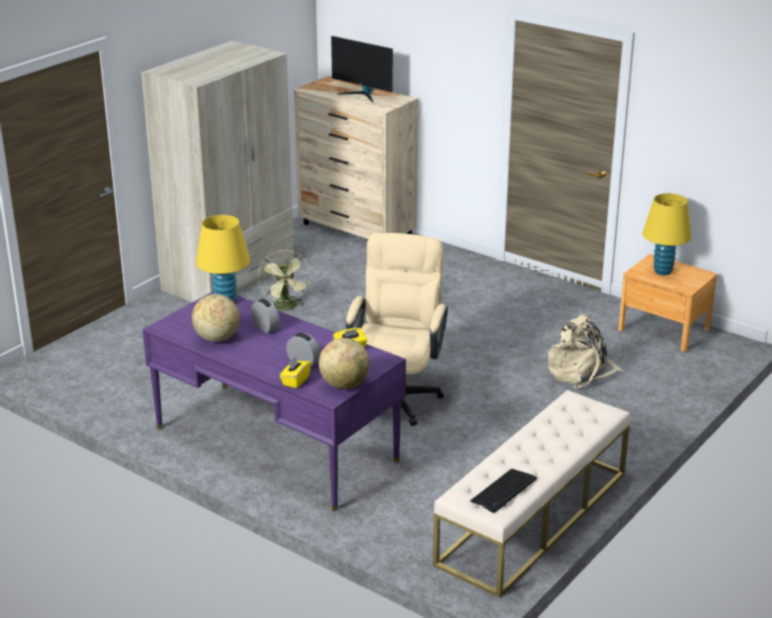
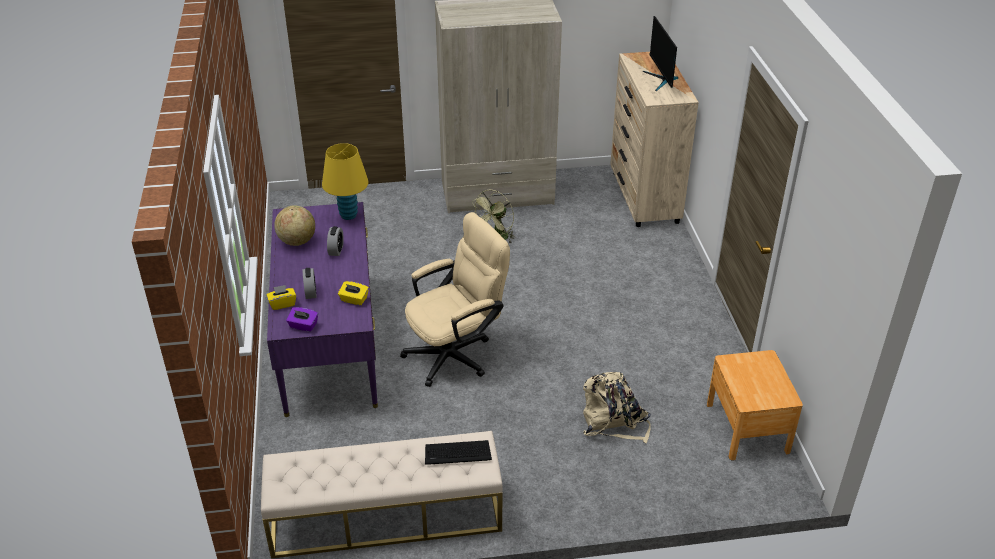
camera: 45 degrees right, 10 degrees up
globe [319,338,370,389] -> purple tissue box [286,307,318,332]
keyboard [470,469,537,513] -> keyboard moved to [425,440,492,465]
yellow table lamp [642,193,692,275] -> none

